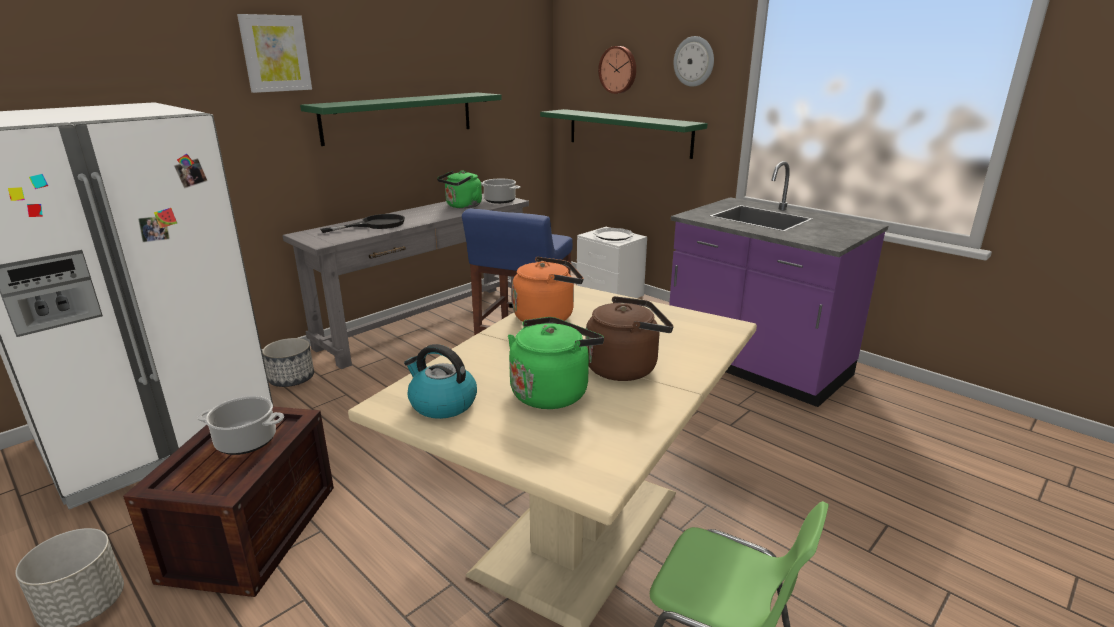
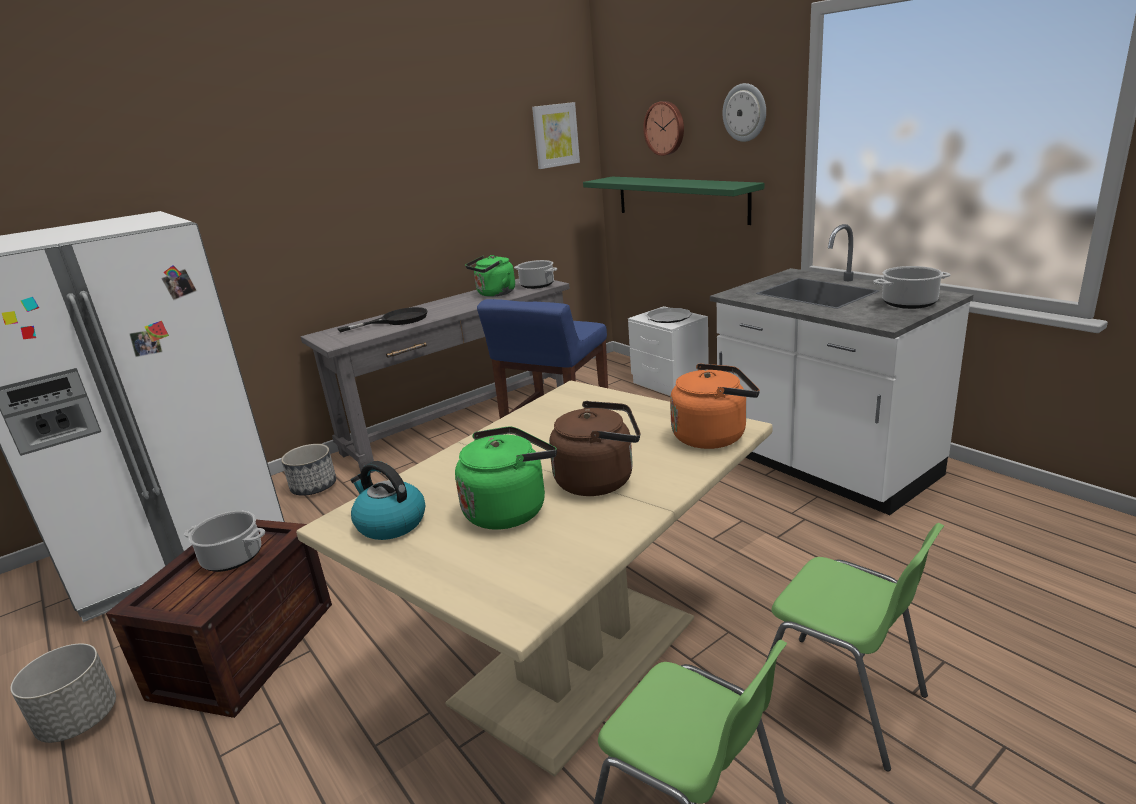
camera: 10 degrees right, 0 degrees up
picture [237,14,312,93] -> picture moved to [532,102,580,169]
green shelf [300,93,502,146] -> none
orange kettle [512,257,584,322] -> orange kettle moved to [670,363,760,449]
purple counter [669,161,889,407] -> white counter [710,224,973,515]
none -> green chair [765,523,944,771]
none -> cooking pot [873,266,951,309]

